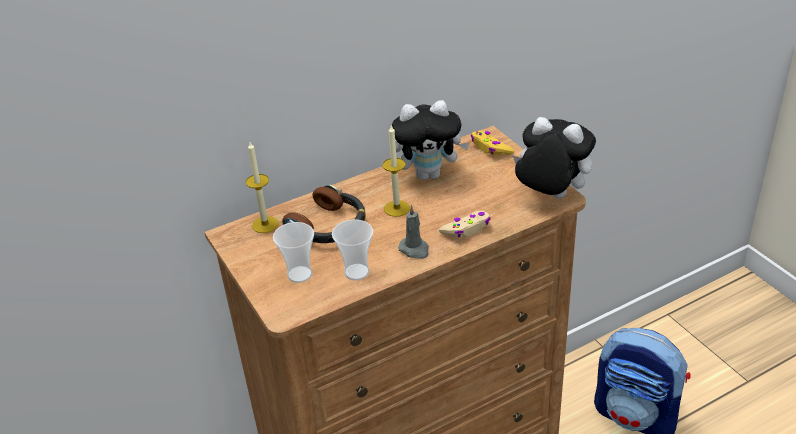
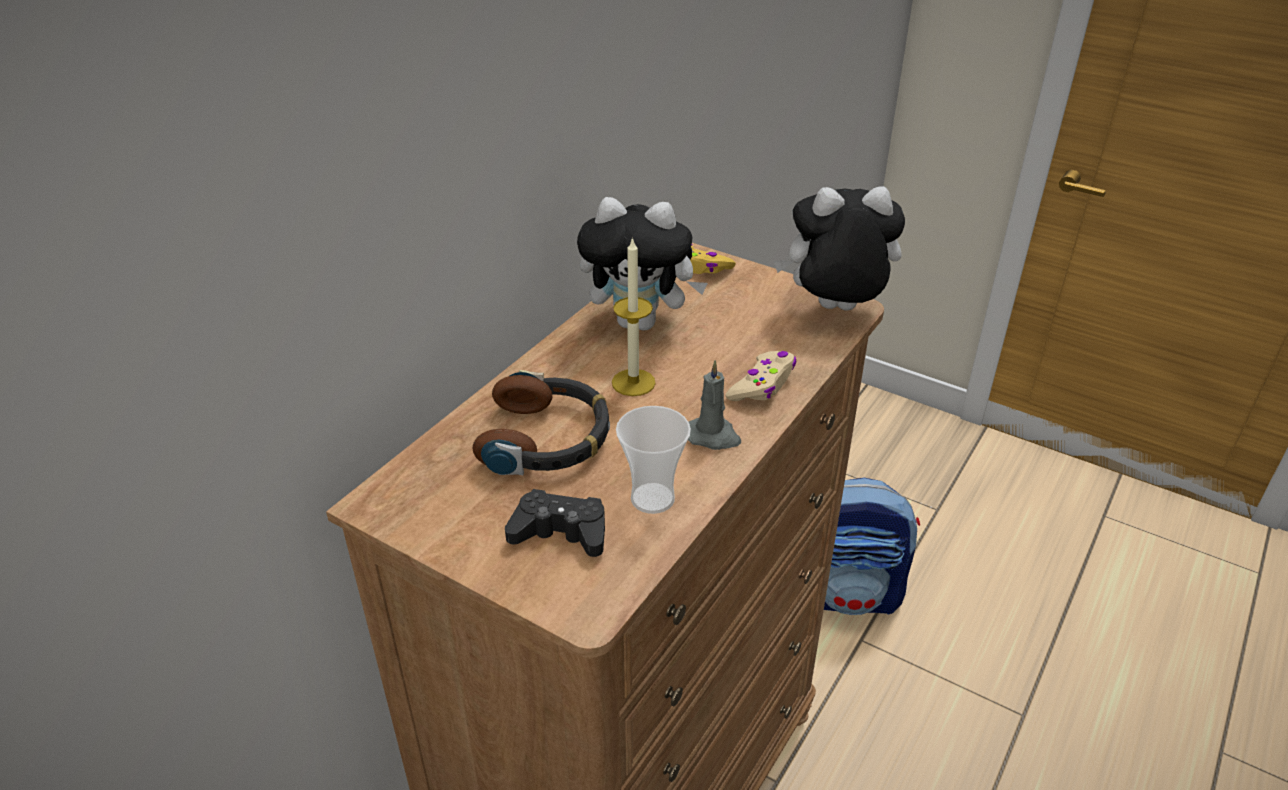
camera: 30 degrees left, 0 degrees up
candle [246,142,279,233] -> none
cup [273,222,314,283] -> black game controller [505,489,605,557]
plush toy [392,100,470,180] -> plush toy turned 45 degrees clockwise [577,197,708,330]

